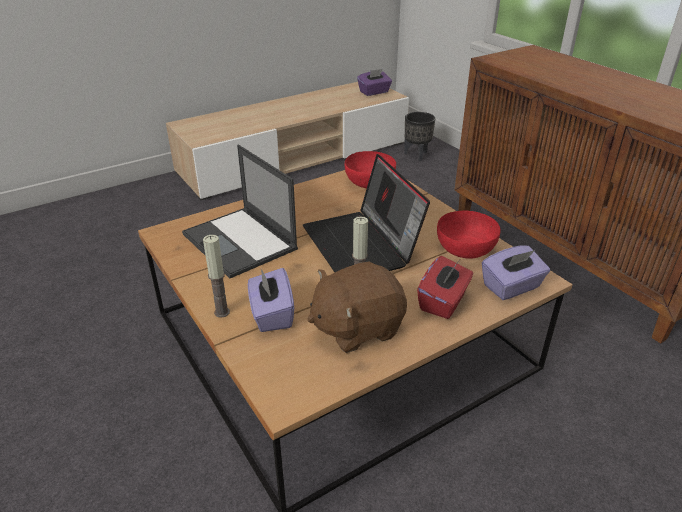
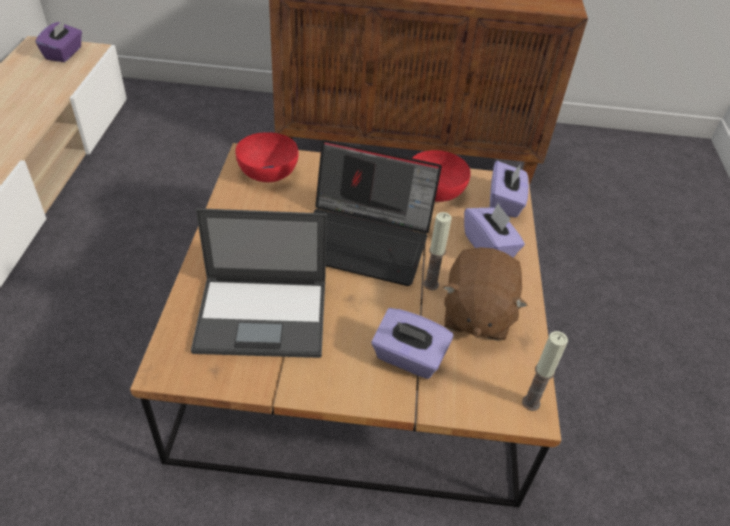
camera: 55 degrees left, 10 degrees up
candle [203,235,230,318] -> candle moved to [522,331,568,411]
black planter [404,112,435,161] -> none
red tissue box [417,256,473,319] -> purple tissue box [464,203,525,258]

